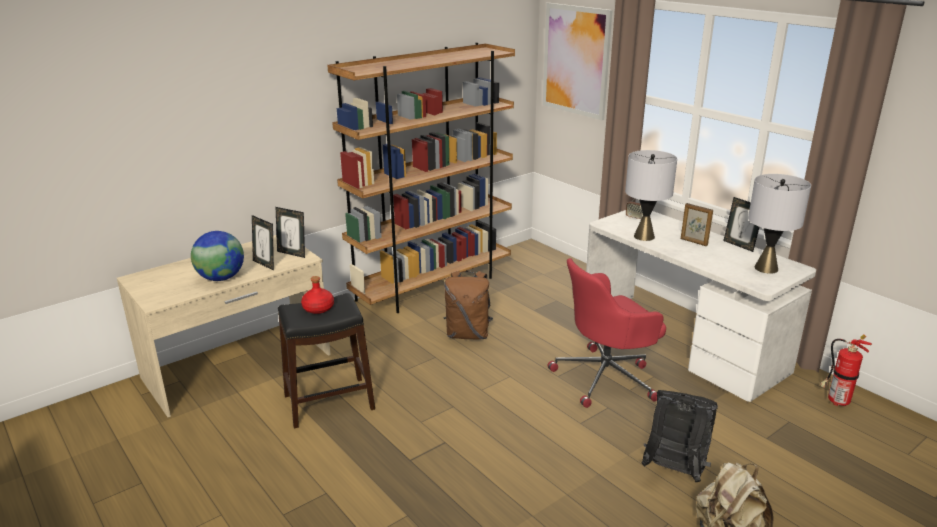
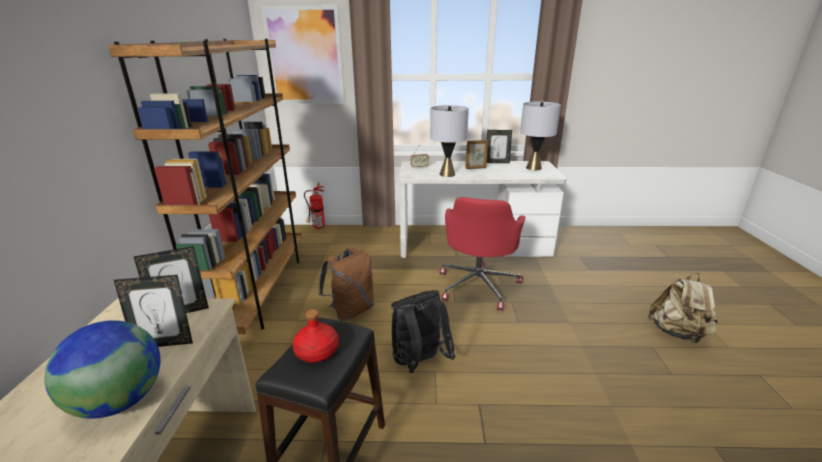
camera: 50 degrees left, 0 degrees up
black backpack [641,390,718,482] -> black backpack moved to [391,290,456,373]
fire extinguisher [820,334,872,406] -> fire extinguisher moved to [304,183,325,229]

